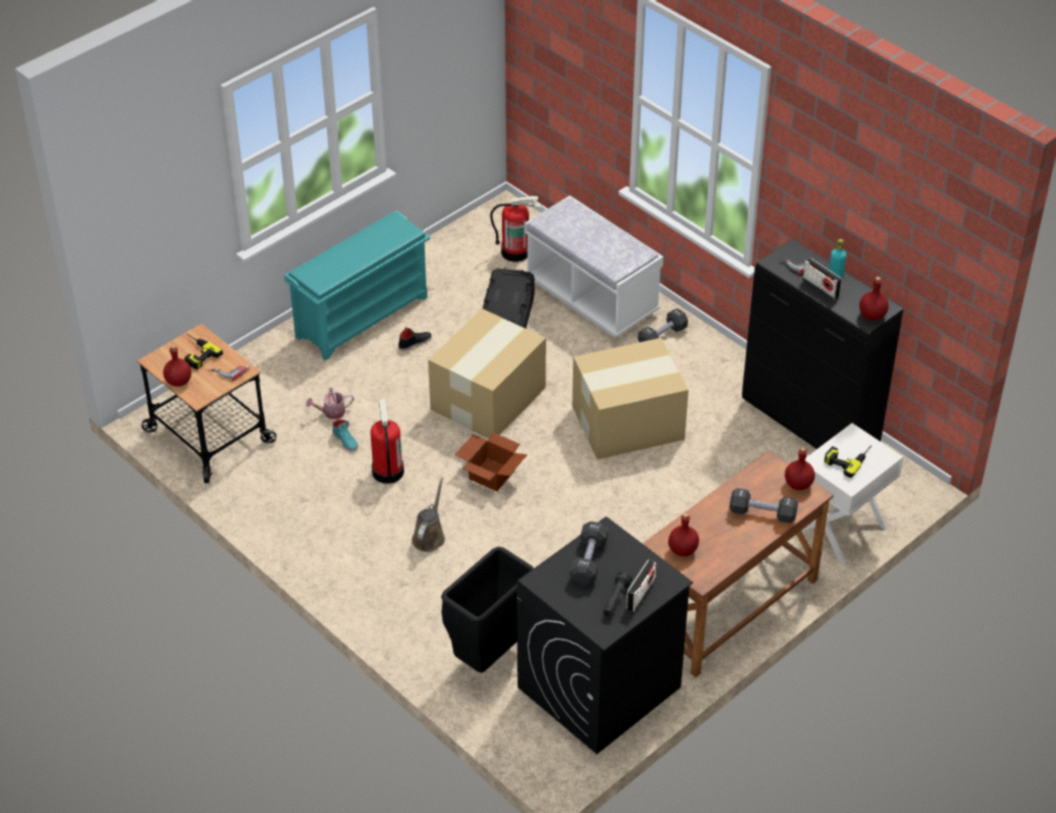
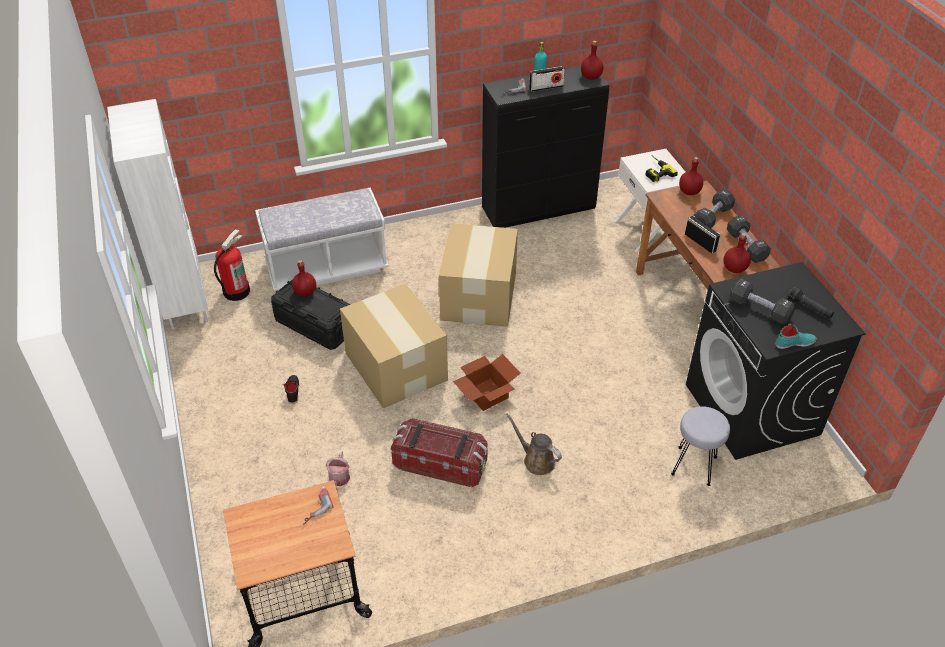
camera: 65 degrees left, 0 degrees up
red bottle [163,345,192,387] -> red bottle moved to [292,260,316,297]
power drill [184,334,223,370] -> none
turquoise shoe rack [284,210,430,360] -> none
turquoise shoe [332,420,358,452] -> turquoise shoe moved to [775,323,817,349]
fire extinguisher [370,399,404,484] -> storage box [391,418,488,488]
black trash can [441,547,534,673] -> grey stool [671,406,730,486]
radio [626,559,657,612] -> radio moved to [685,215,721,253]
black dumbbell [638,308,688,342] -> black dumbbell moved to [727,215,771,263]
none -> white bookcase [107,99,208,330]

